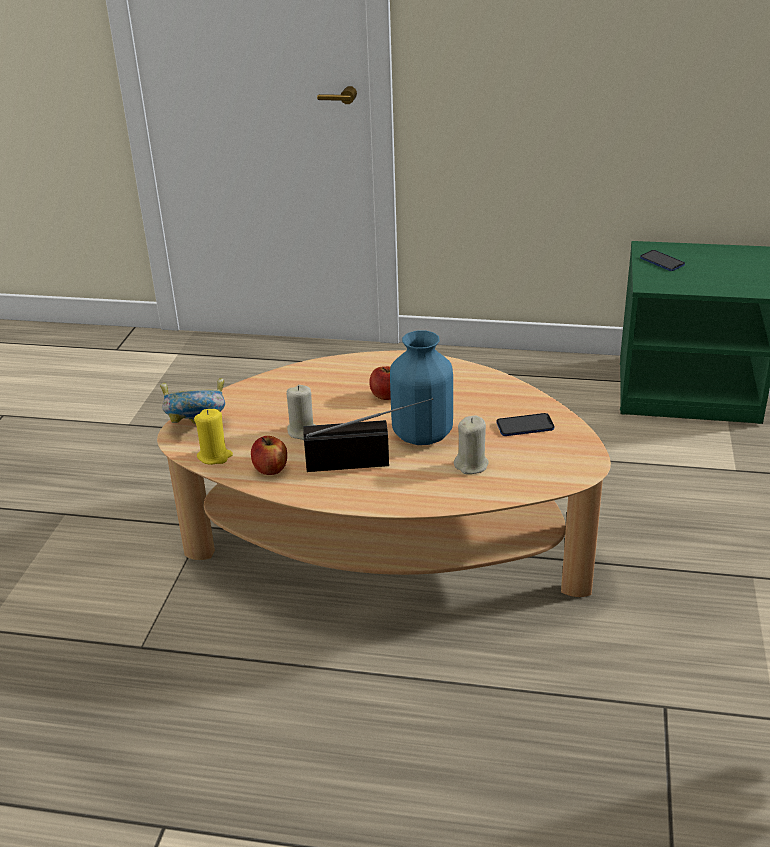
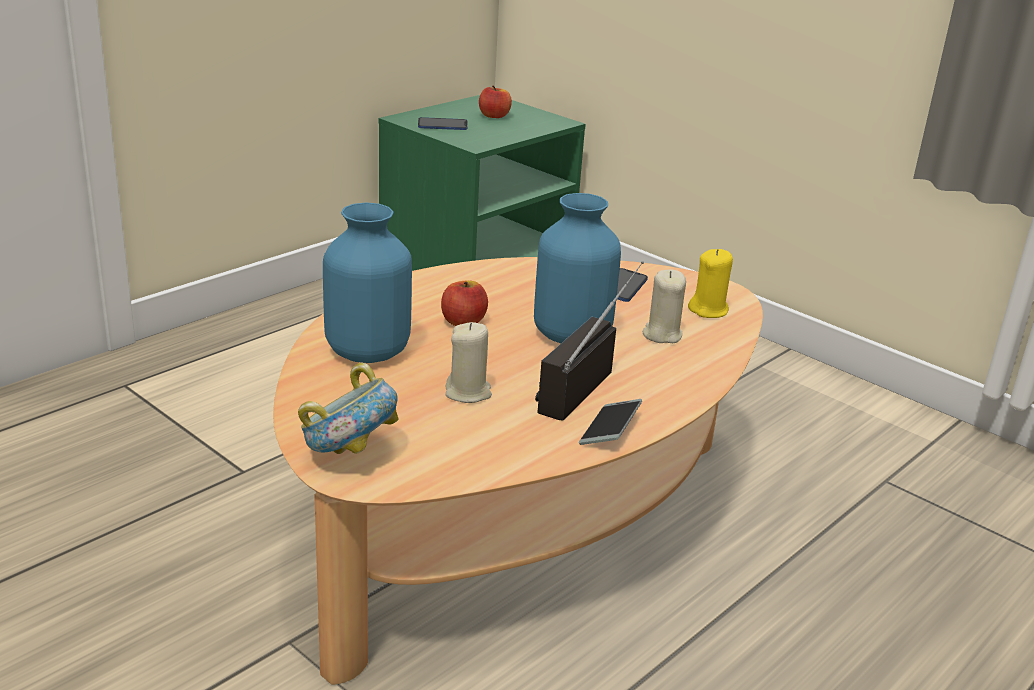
camera: 60 degrees left, 5 degrees down
yellow candle [194,409,233,465] -> yellow candle moved to [688,249,733,318]
apple [251,436,287,475] -> apple moved to [479,86,512,118]
none -> blue vase [323,203,412,363]
none -> phone [579,399,642,445]

